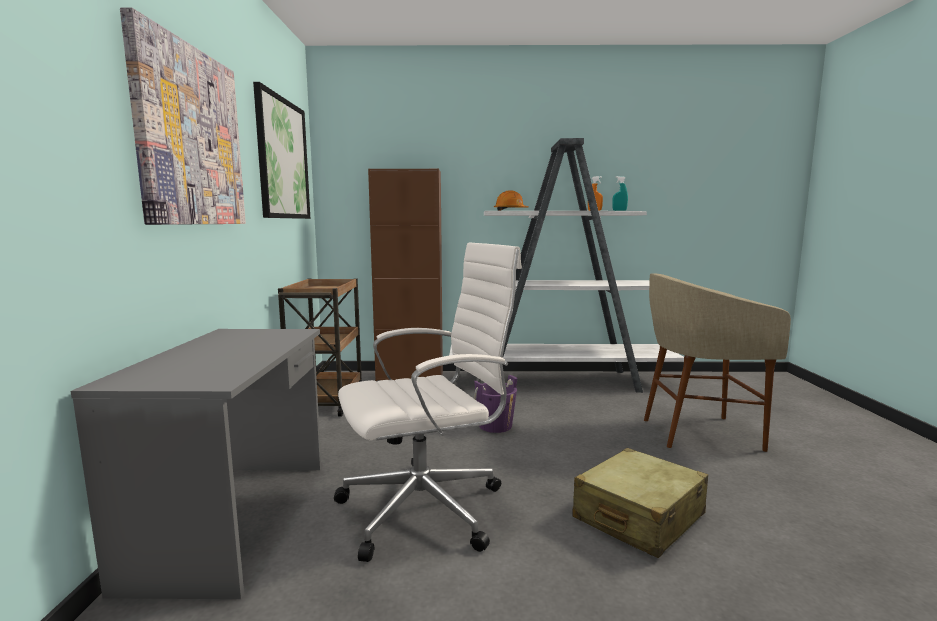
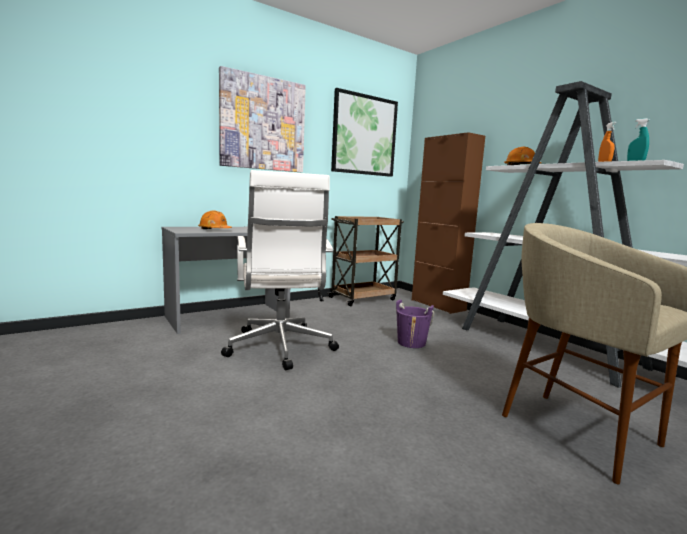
camera: 55 degrees right, 0 degrees up
white office chair [334,242,522,562] -> white office chair turned 45 degrees clockwise [221,170,339,370]
beige suitcase [572,448,708,558] -> none
none -> orange hard hat [198,210,232,229]

